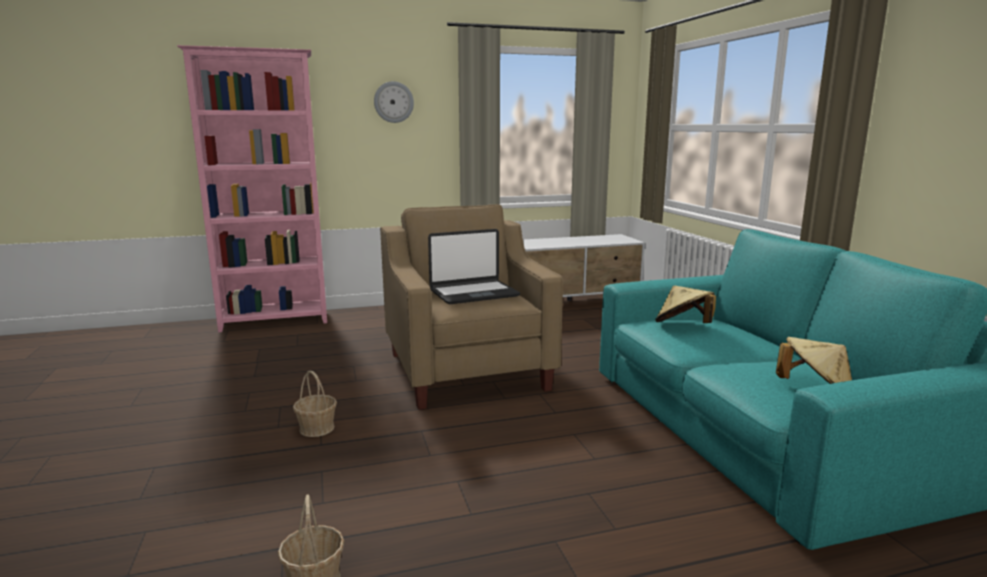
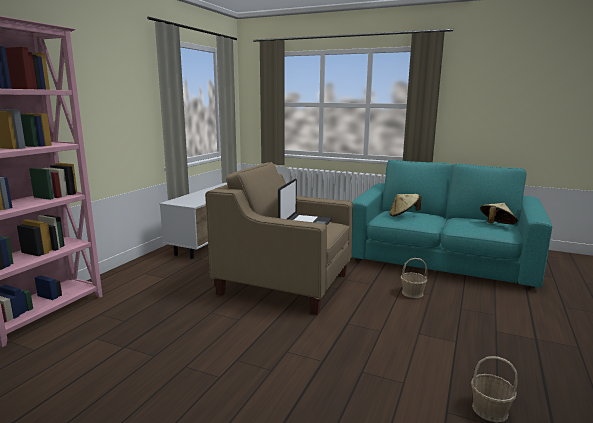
camera: 50 degrees left, 0 degrees up
basket [293,371,337,437] -> basket moved to [401,258,428,298]
wall clock [374,81,414,123] -> none

